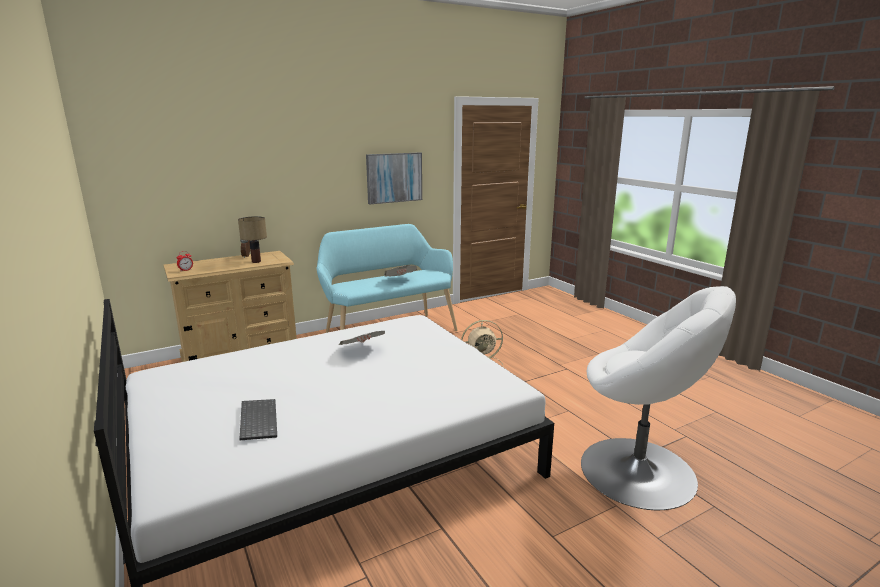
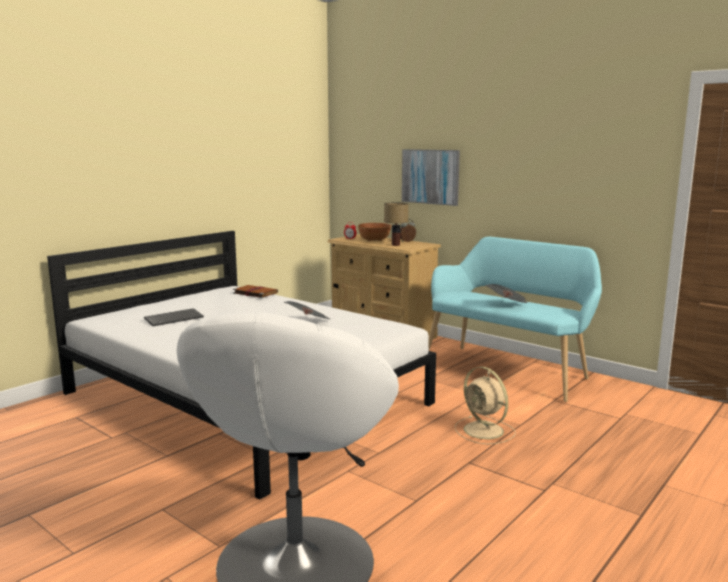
camera: 70 degrees right, 5 degrees down
picture [366,152,422,204] -> picture moved to [402,149,460,206]
none -> brown book [233,285,278,298]
none -> brown bowl [358,223,392,241]

